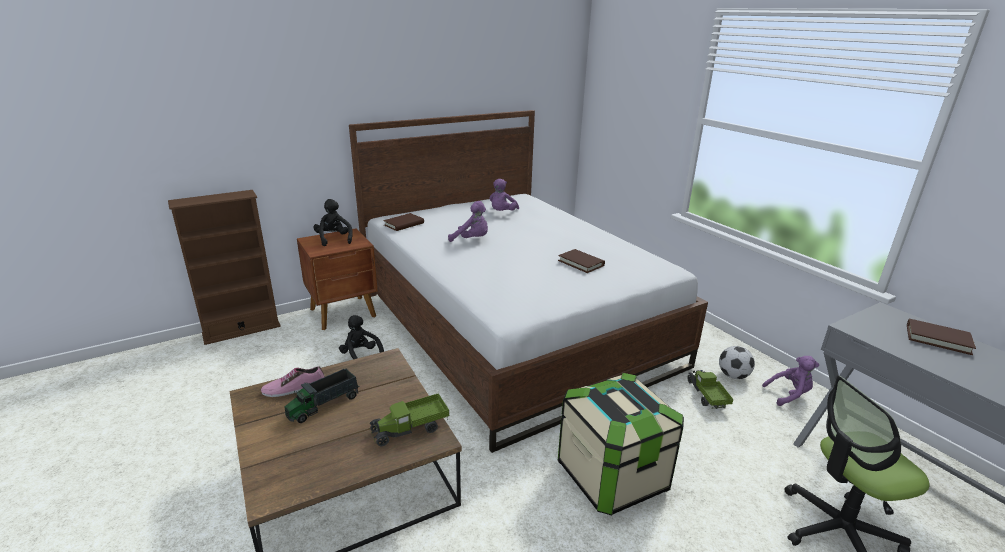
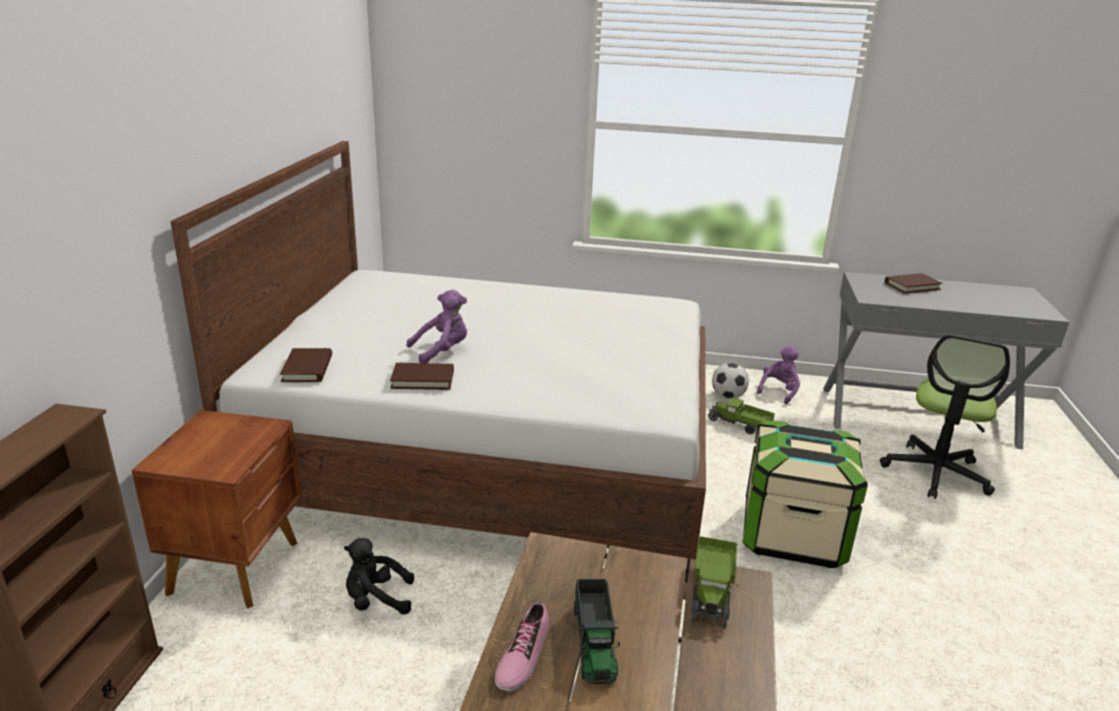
camera: 50 degrees left, 0 degrees up
black plush toy [313,199,353,246] -> none
purple plush toy [489,179,519,211] -> none
brown book [558,249,605,273] -> brown book moved to [390,363,454,390]

